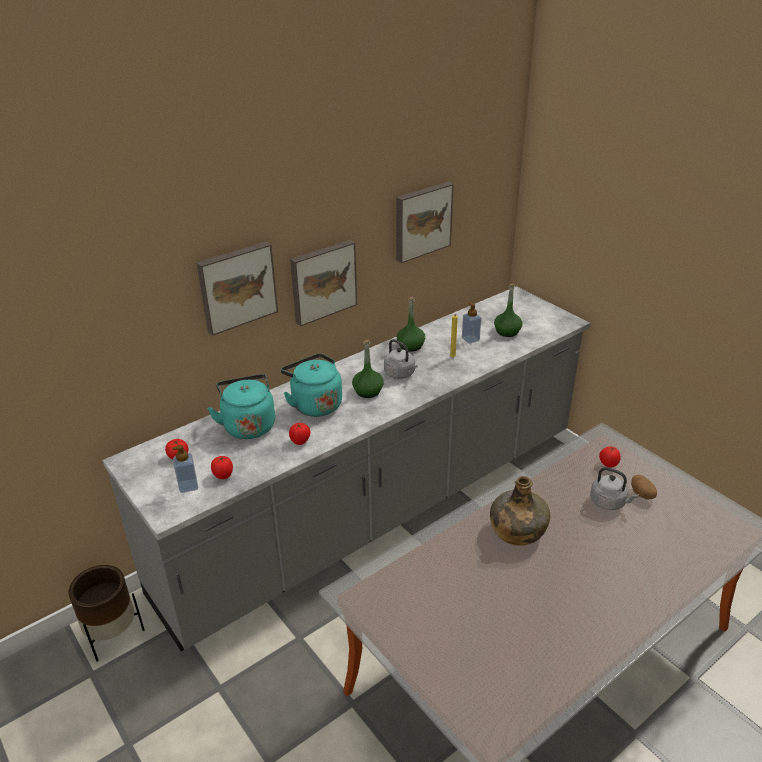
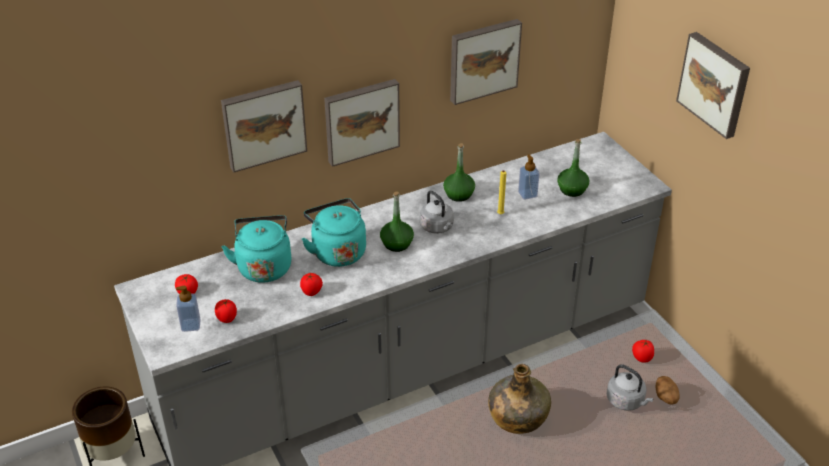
camera: 10 degrees right, 5 degrees up
none -> picture [676,32,750,139]

